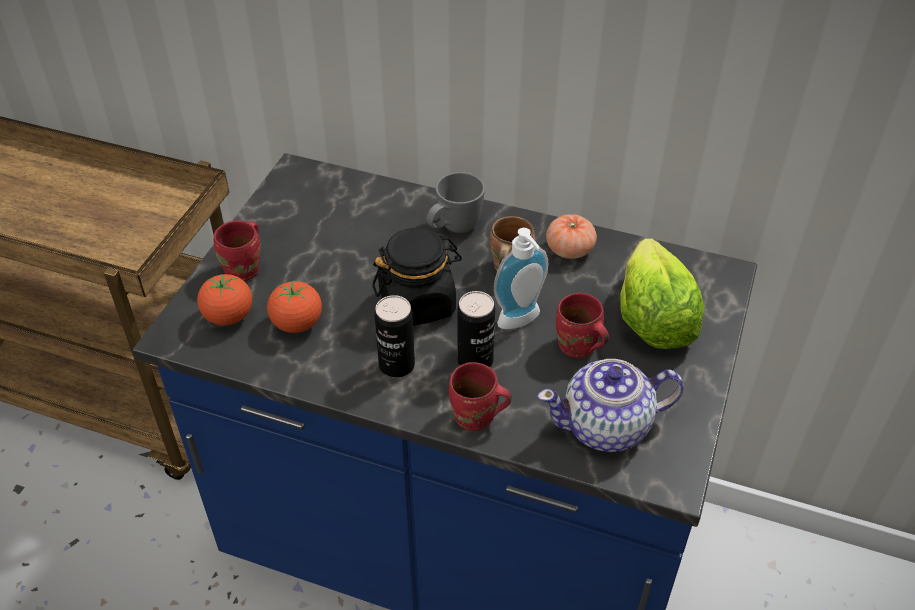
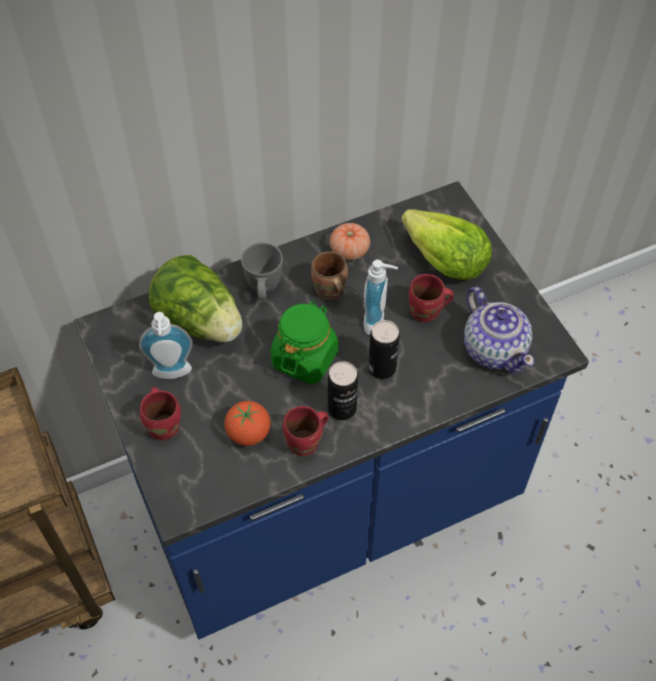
camera: 45 degrees left, 10 degrees up
tomato [197,274,252,325] -> none
black jar [372,228,462,326] -> green jar [270,301,338,384]
red mug [449,362,512,431] -> red mug moved to [282,406,329,456]
teapot [537,359,684,452] -> teapot turned 60 degrees counterclockwise [464,287,534,374]
none -> soap dispenser [139,312,193,379]
none -> lettuce [149,255,242,342]

